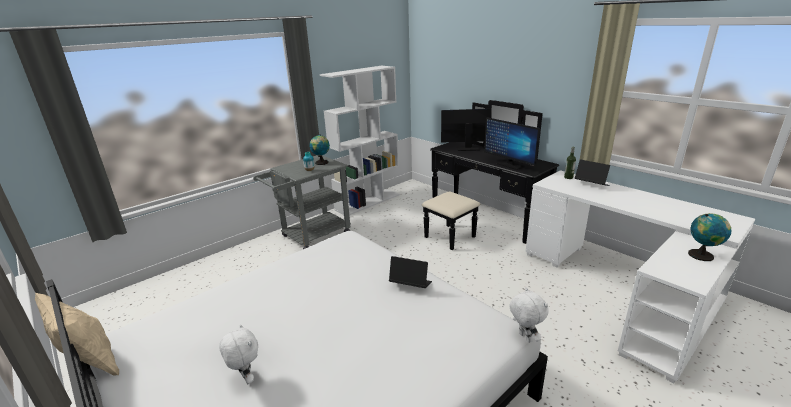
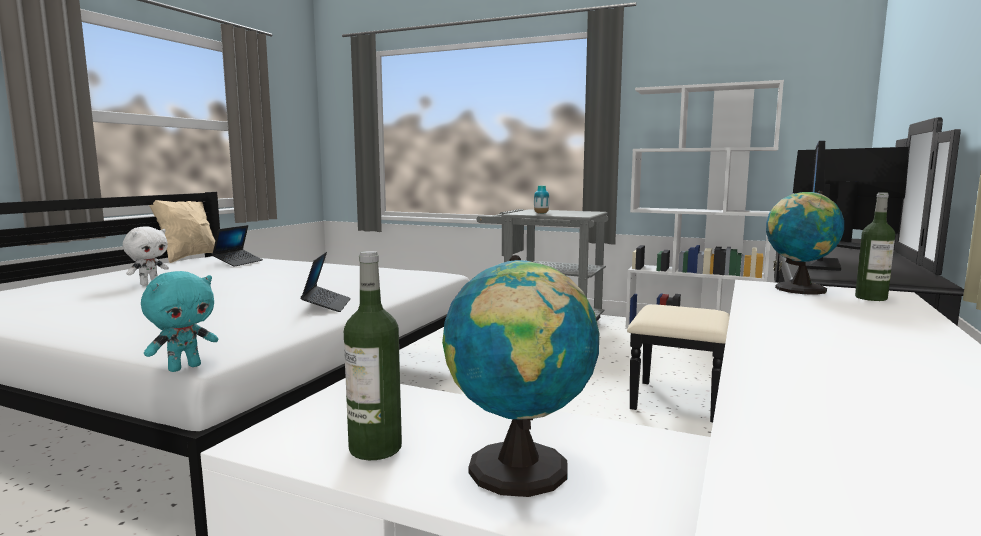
camera: 65 degrees right, 15 degrees down
globe [309,134,330,165] -> globe moved to [766,191,844,295]
white plush toy [509,287,549,343] -> turquoise plush toy [141,271,218,372]
laptop [575,159,610,186] -> laptop moved to [212,225,263,267]
none -> bottle [344,251,402,460]

